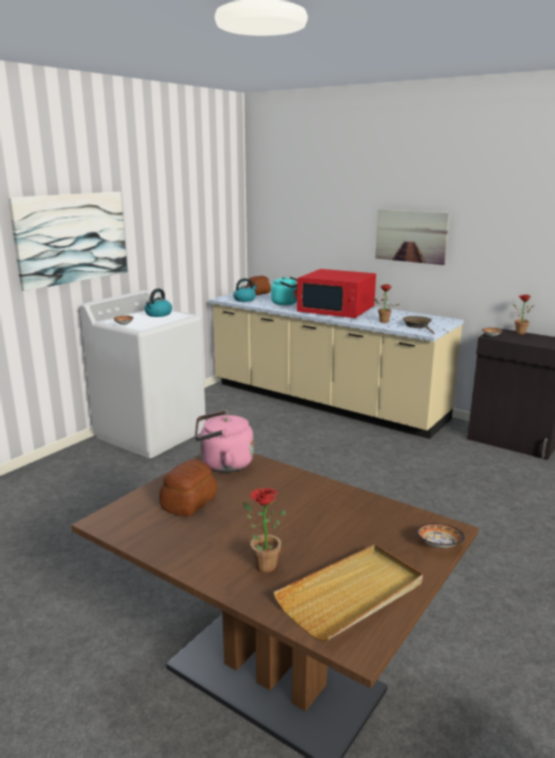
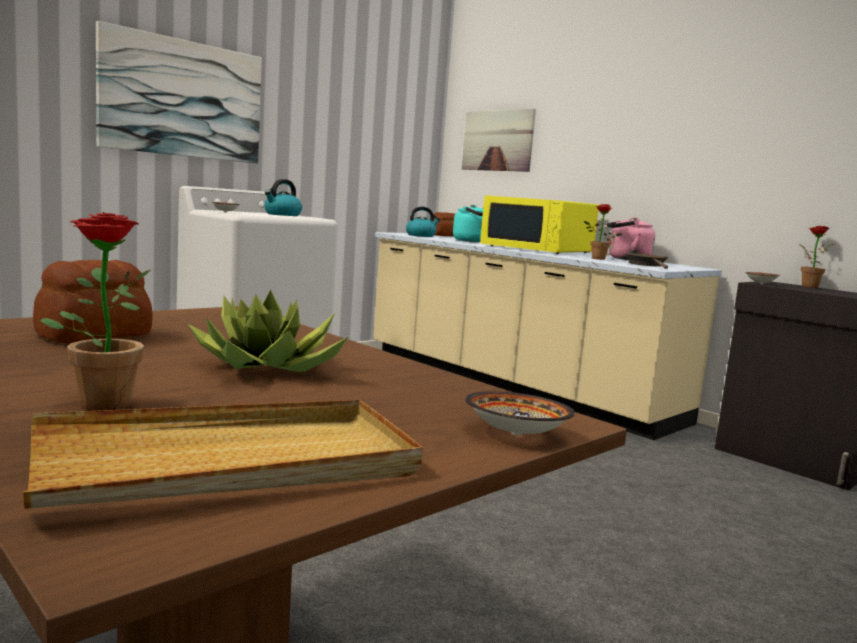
camera: 10 degrees right, 10 degrees down
pink kettle [195,410,254,472] -> pink kettle moved to [607,217,655,260]
red microwave [297,269,376,318] -> yellow microwave [480,195,599,254]
picture [375,209,450,265] -> picture moved to [462,109,536,172]
none -> potted plant [187,290,348,372]

